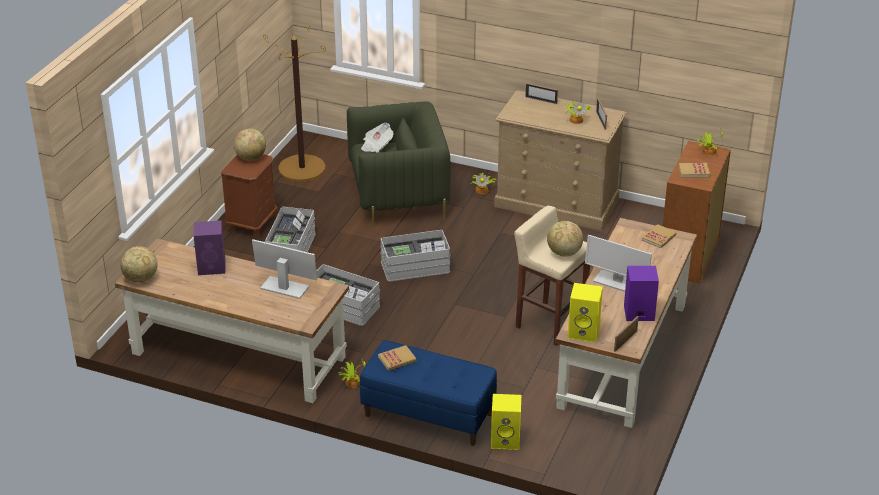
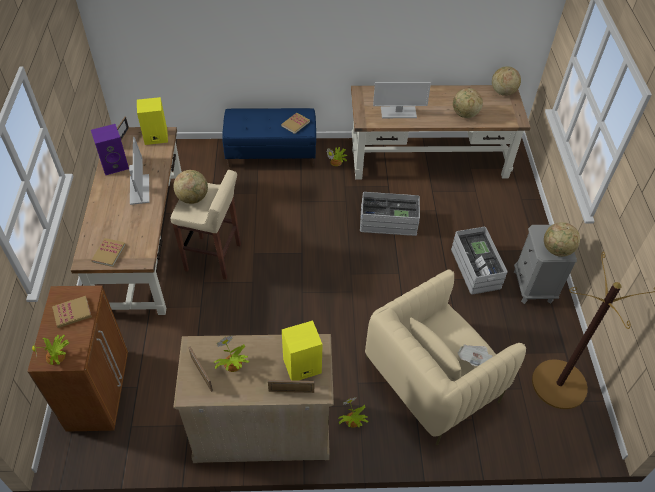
camera: 155 degrees right, 15 degrees up
purple speaker [194,220,225,275] -> globe [453,88,483,118]
brown nightstand [221,154,277,238] -> grey nightstand [514,225,577,304]
green armchair [347,102,450,227] -> beige armchair [365,270,526,445]
grey storage box [381,230,450,282] -> none
yellow speaker [491,394,521,450] -> yellow speaker moved to [282,321,323,381]
monitor [585,235,652,292] -> monitor turned 75 degrees clockwise [129,137,149,205]

